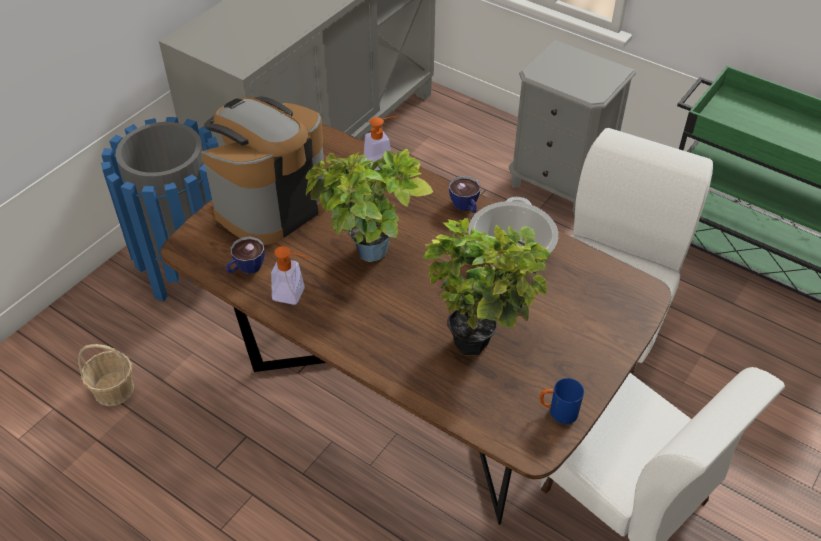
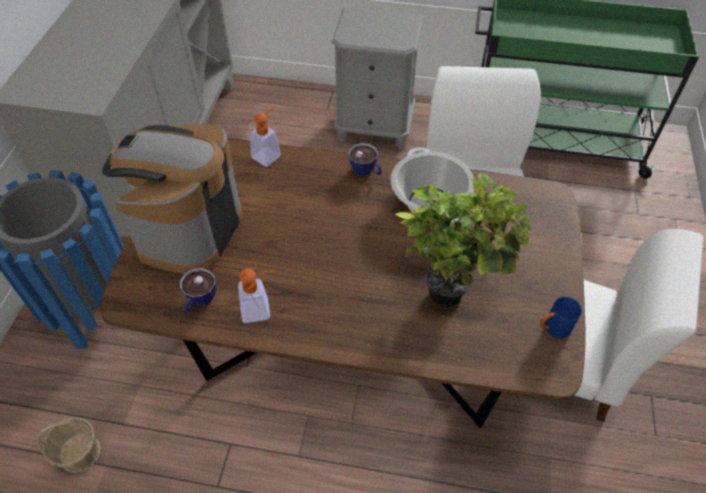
camera: 25 degrees left, 5 degrees up
potted plant [305,149,433,262] -> none

